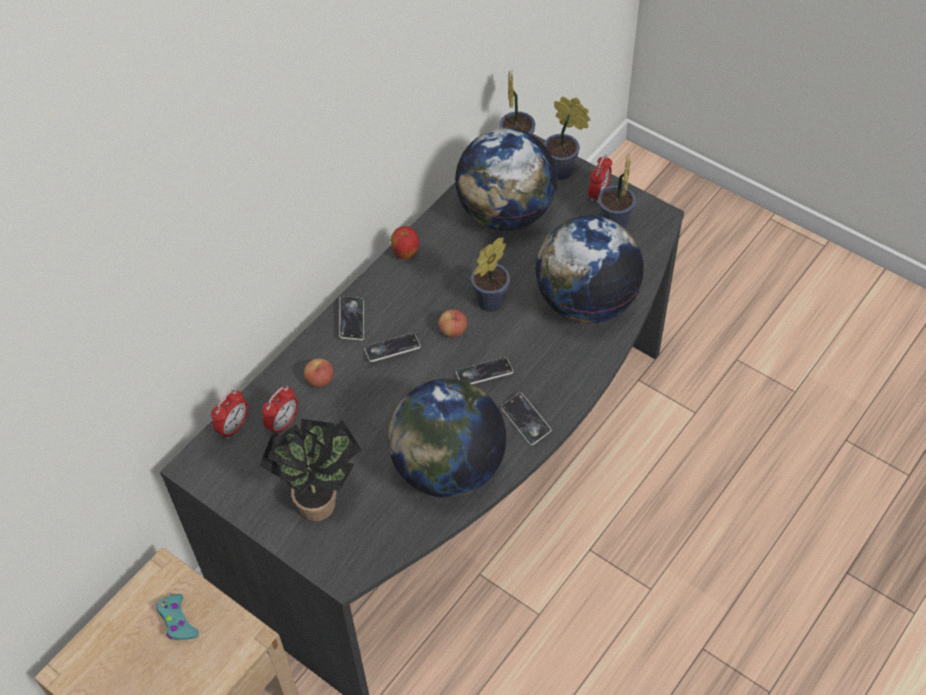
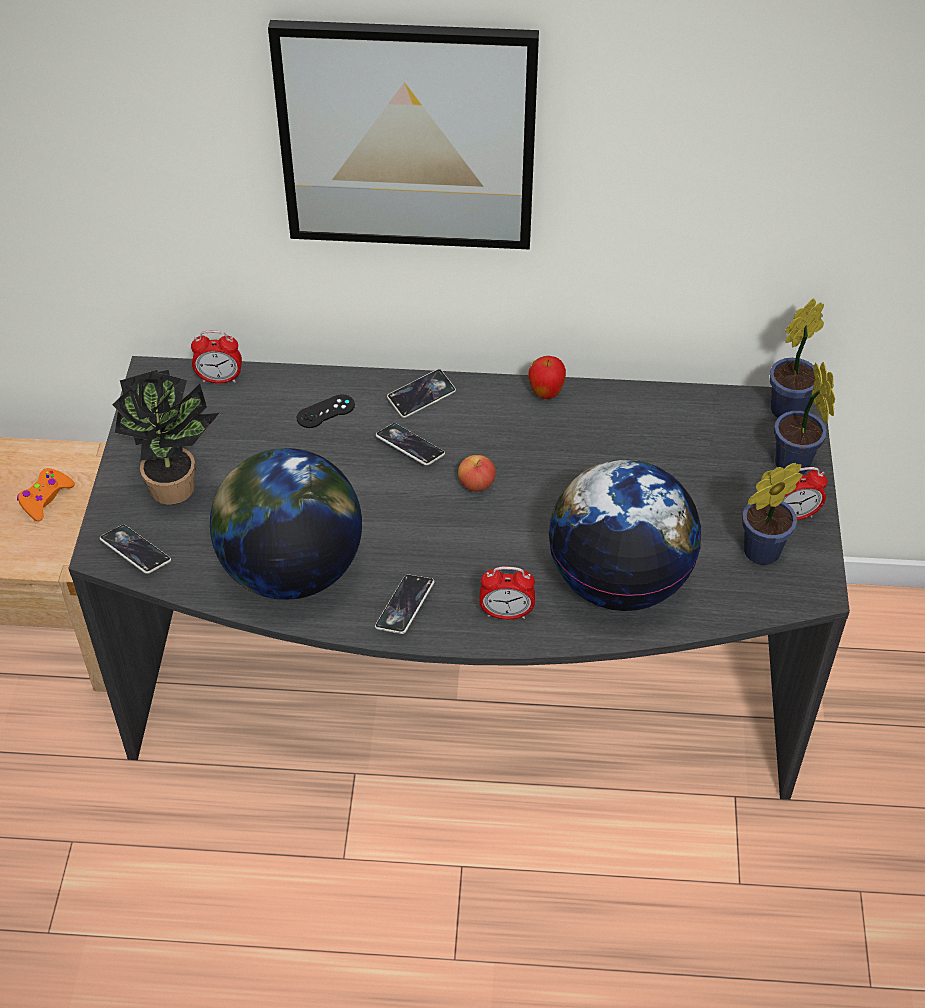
camera: 55 degrees right, 5 degrees down
turquoise game controller [156,594,199,640] -> orange game controller [17,468,75,522]
alarm clock [262,386,299,434] -> alarm clock moved to [479,567,535,619]
apple [304,359,333,387] -> black game controller [296,394,355,428]
globe [455,128,558,231] -> none
phone [456,358,513,384] -> phone moved to [100,525,171,574]
potted plant [471,237,510,312] -> none
none -> picture [268,20,539,249]

